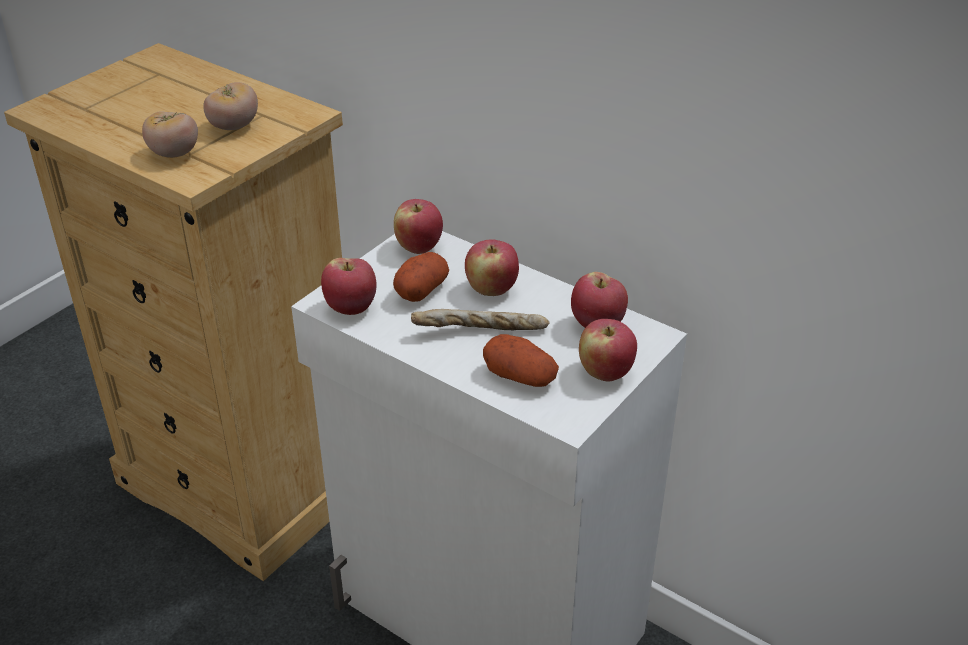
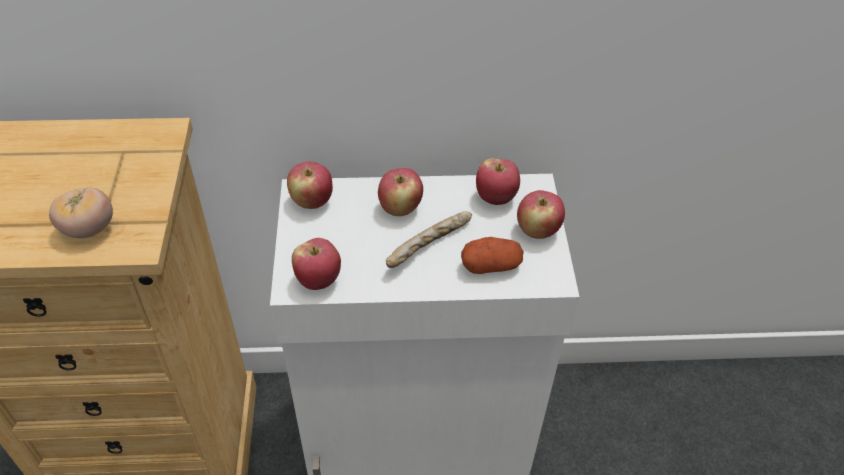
camera: 40 degrees left, 10 degrees up
tomato [203,82,258,130] -> none
potato [393,252,449,302] -> none

